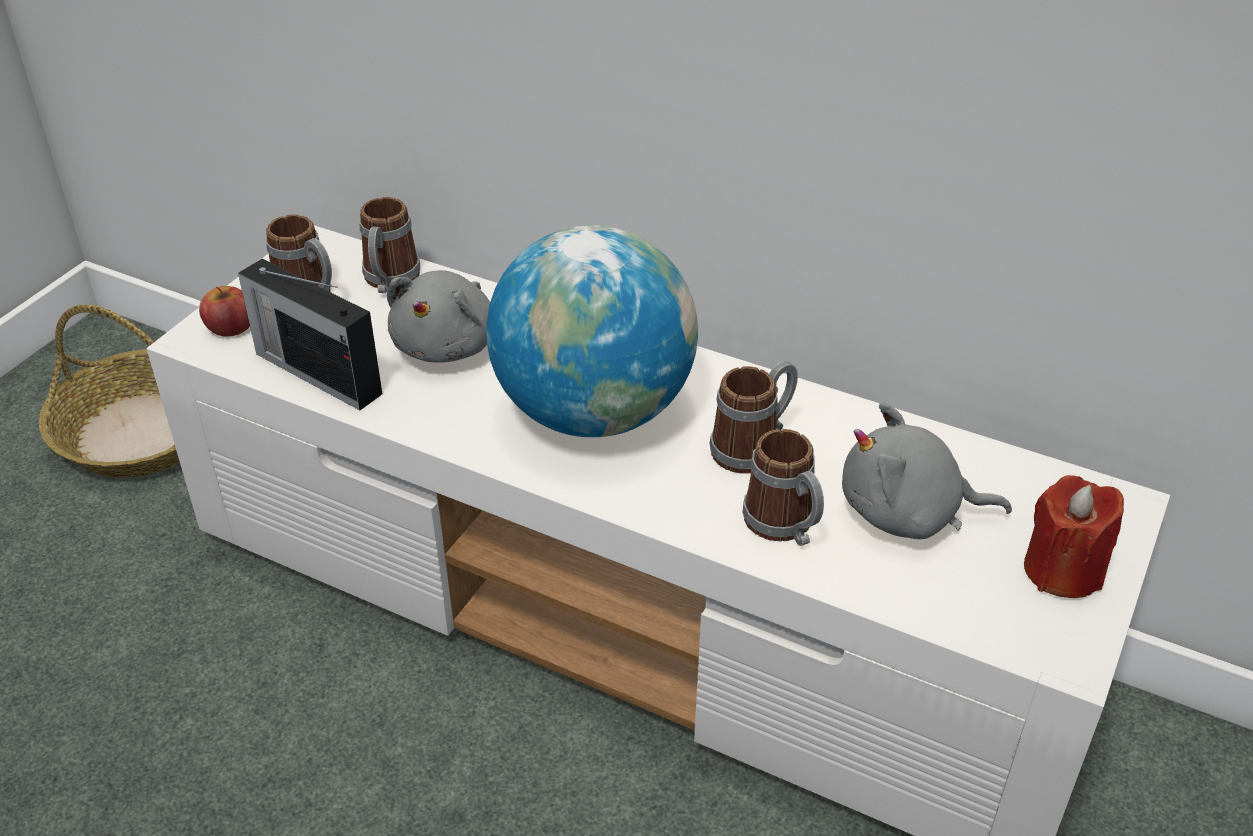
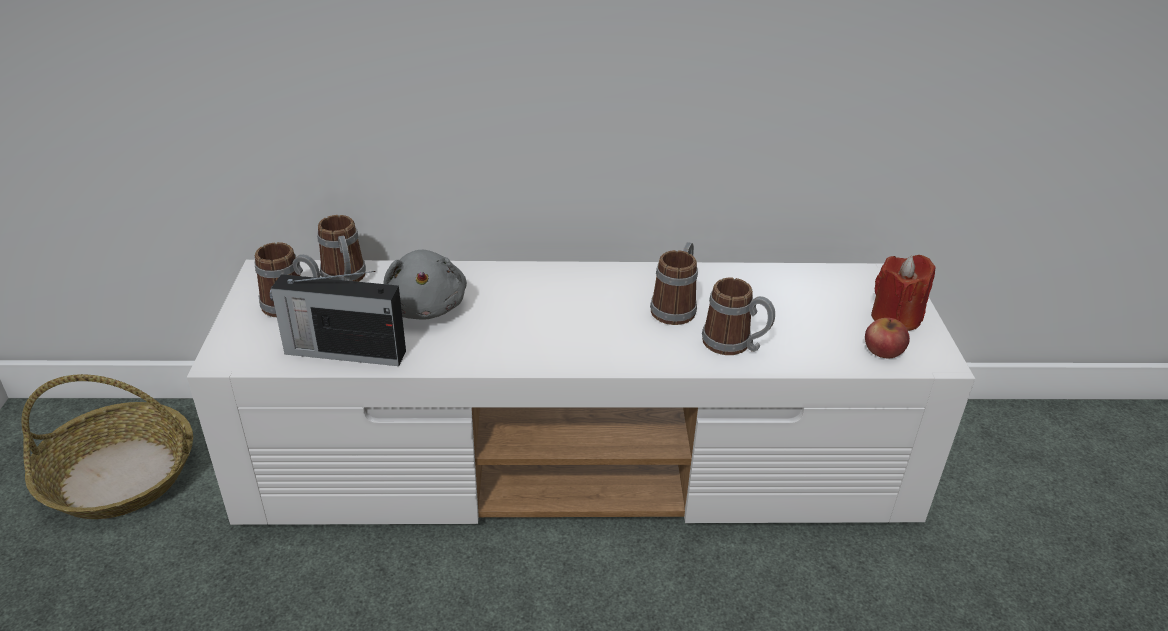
camera: 30 degrees left, 5 degrees down
apple [199,286,250,337] -> apple moved to [865,318,910,358]
globe [486,225,698,437] -> none
grey plush toy [842,402,1012,539] -> none

